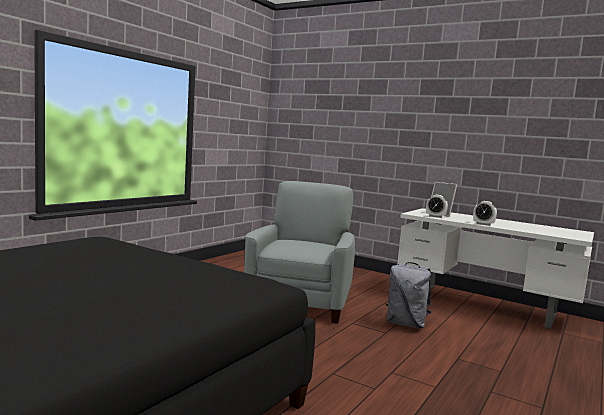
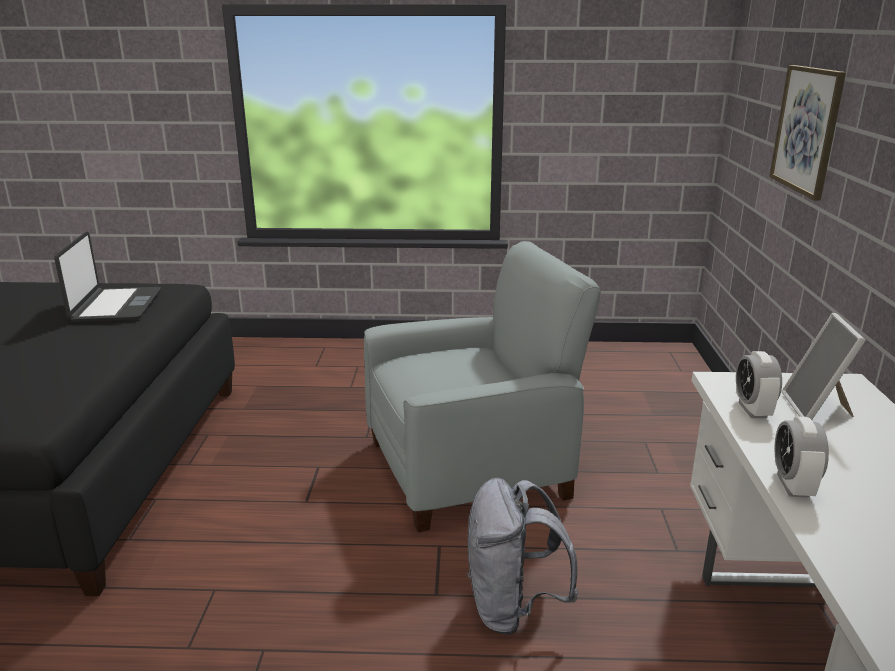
camera: 60 degrees right, 15 degrees up
none -> laptop [54,231,161,322]
none -> picture [769,65,846,200]

